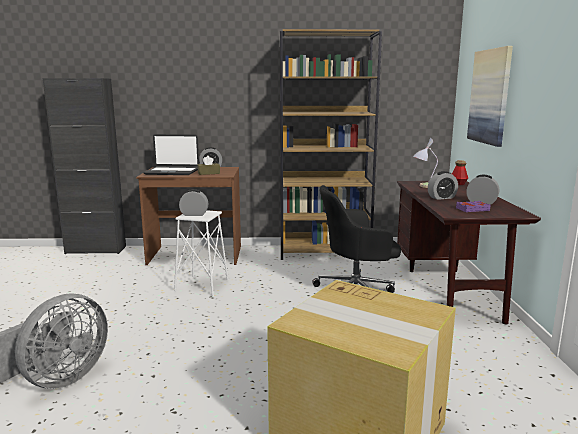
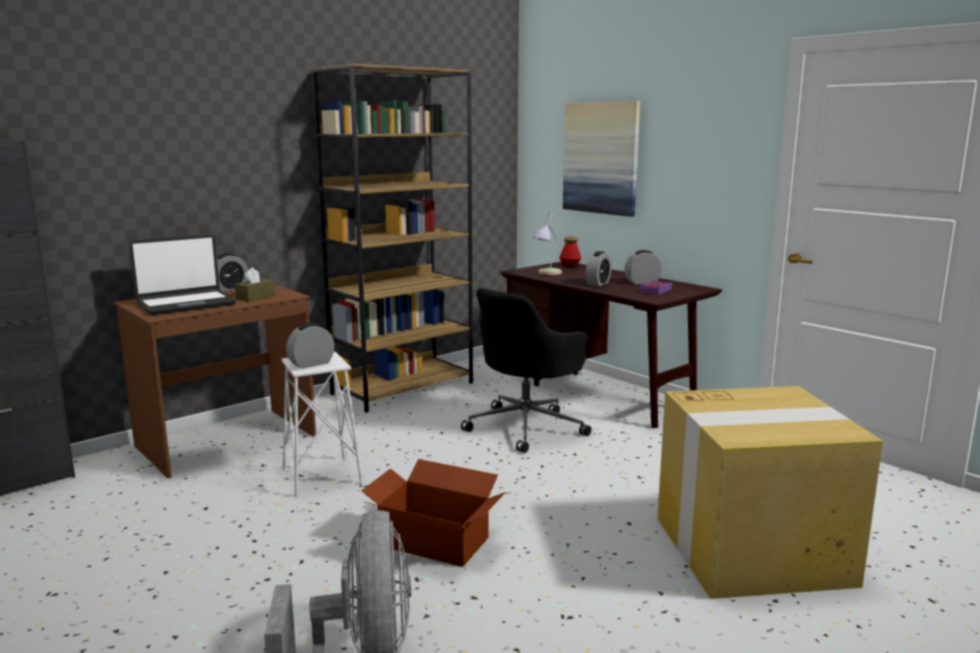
camera: 40 degrees left, 0 degrees up
none -> cardboard box [361,459,506,567]

